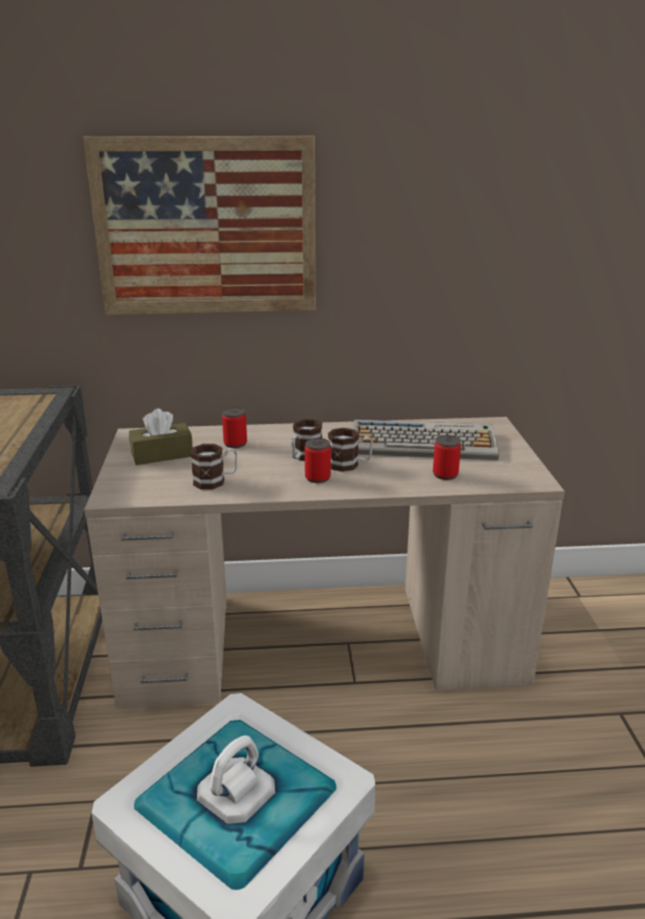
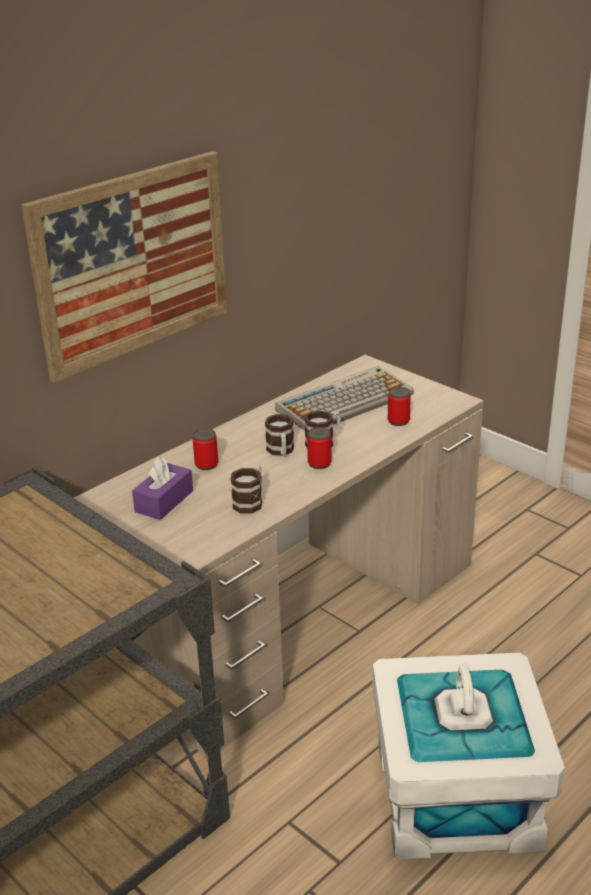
camera: 40 degrees left, 5 degrees up
brown tissue box [129,408,193,465] -> purple tissue box [132,457,193,520]

